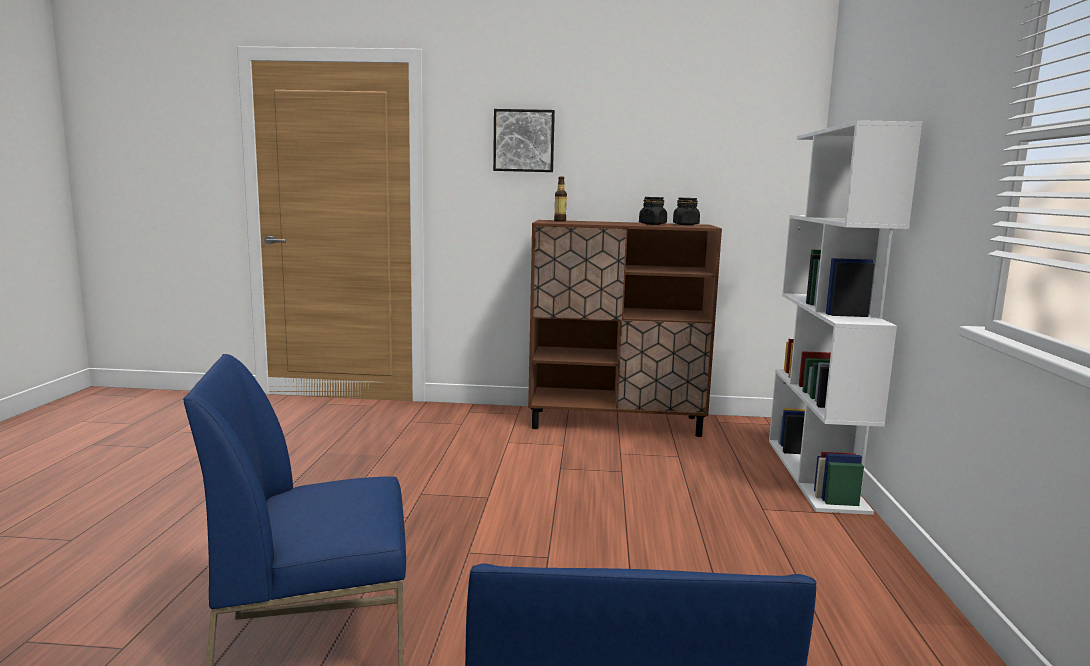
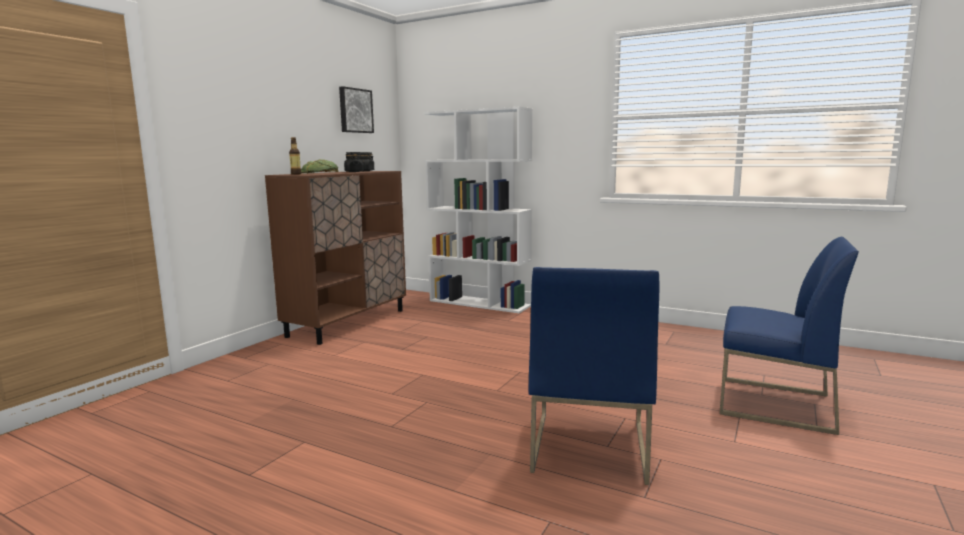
camera: 65 degrees left, 0 degrees up
picture [493,109,555,172] -> picture moved to [339,86,374,133]
none -> bread [301,159,338,173]

